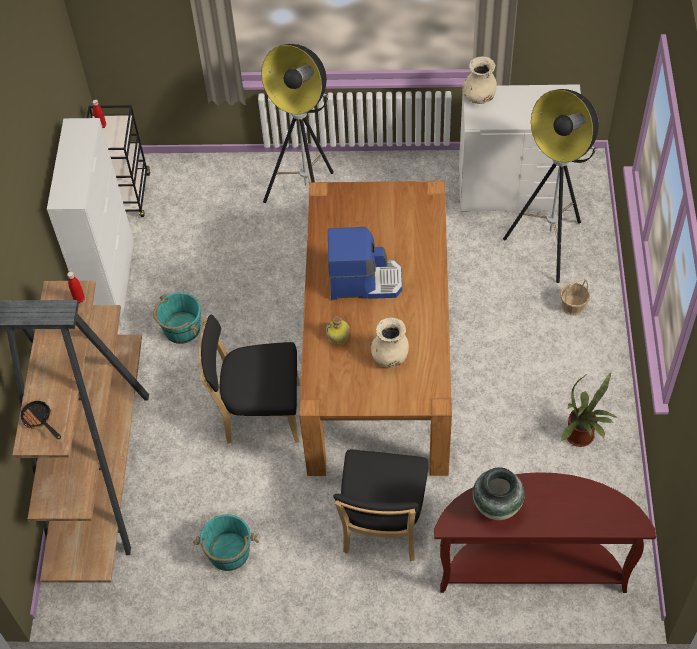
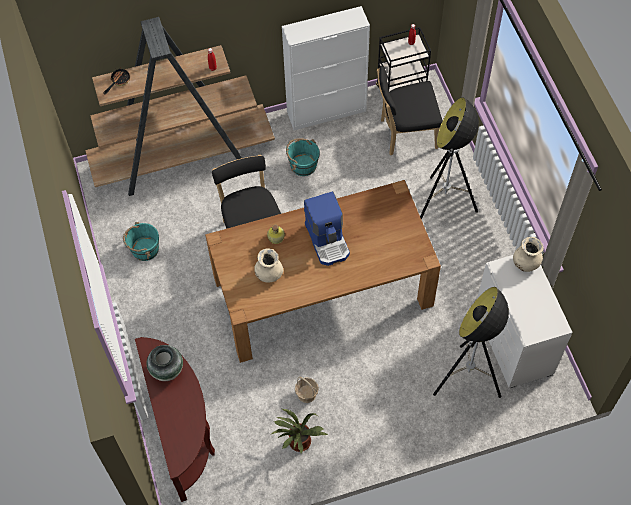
camera: 70 degrees right, 5 degrees up
black chair [334,450,429,561] -> black chair moved to [377,66,442,155]
basket [560,278,590,315] -> basket moved to [295,376,319,403]

